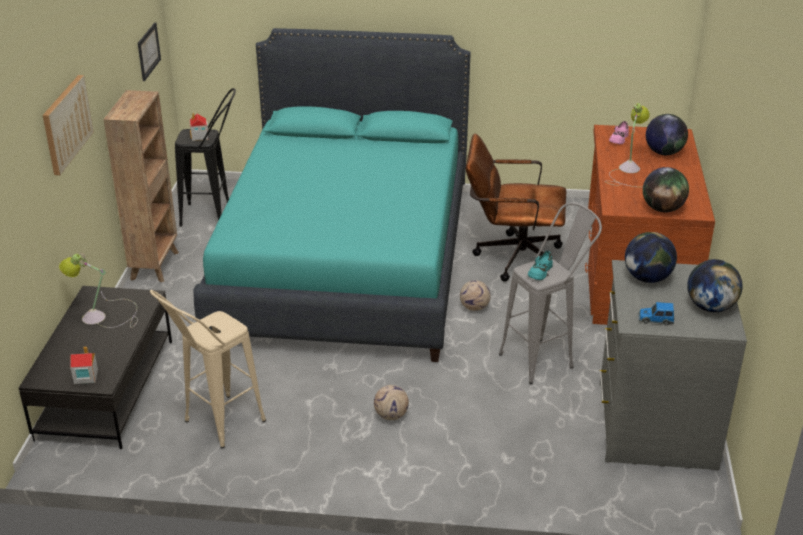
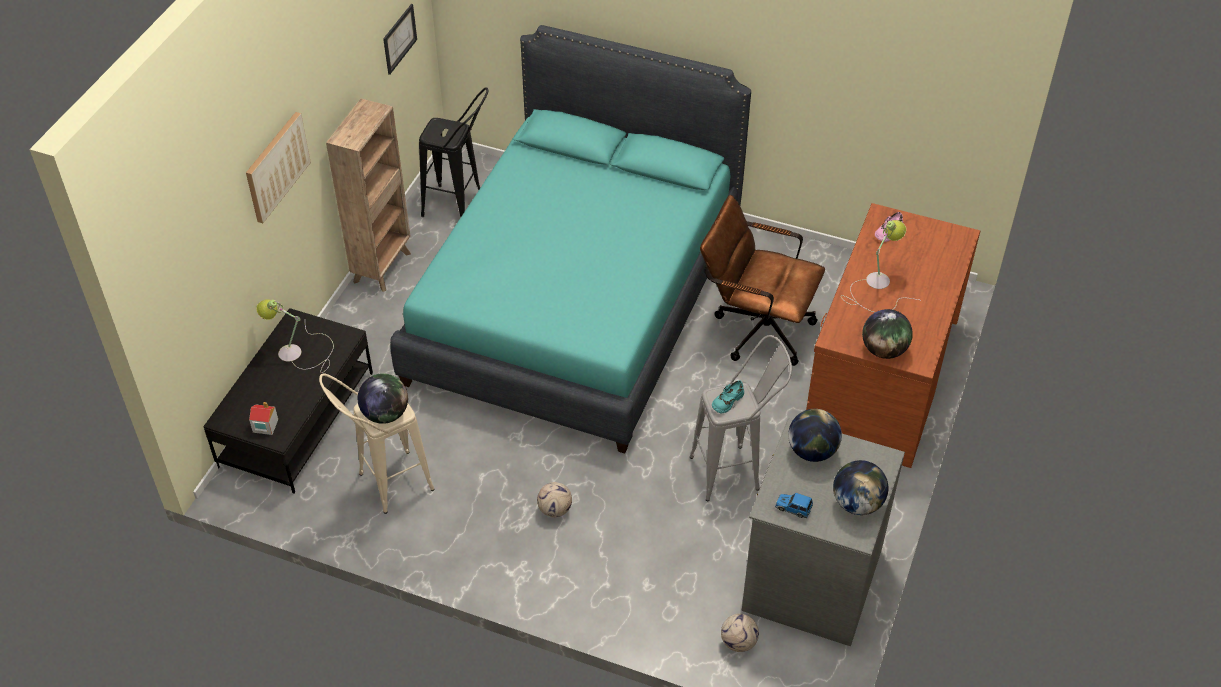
camera: 15 degrees right, 15 degrees up
toy house [190,113,208,141] -> none
football [460,280,491,311] -> football moved to [721,614,759,652]
globe [646,114,688,155] -> globe moved to [358,373,408,424]

